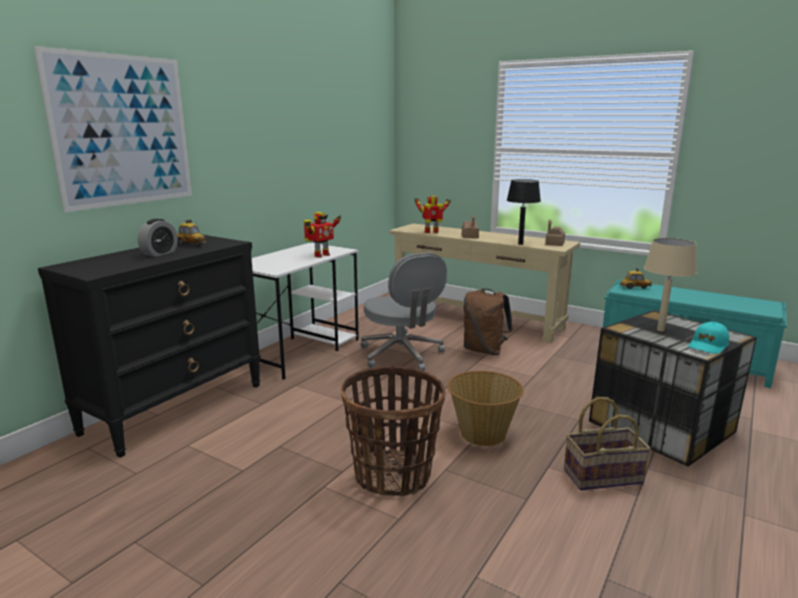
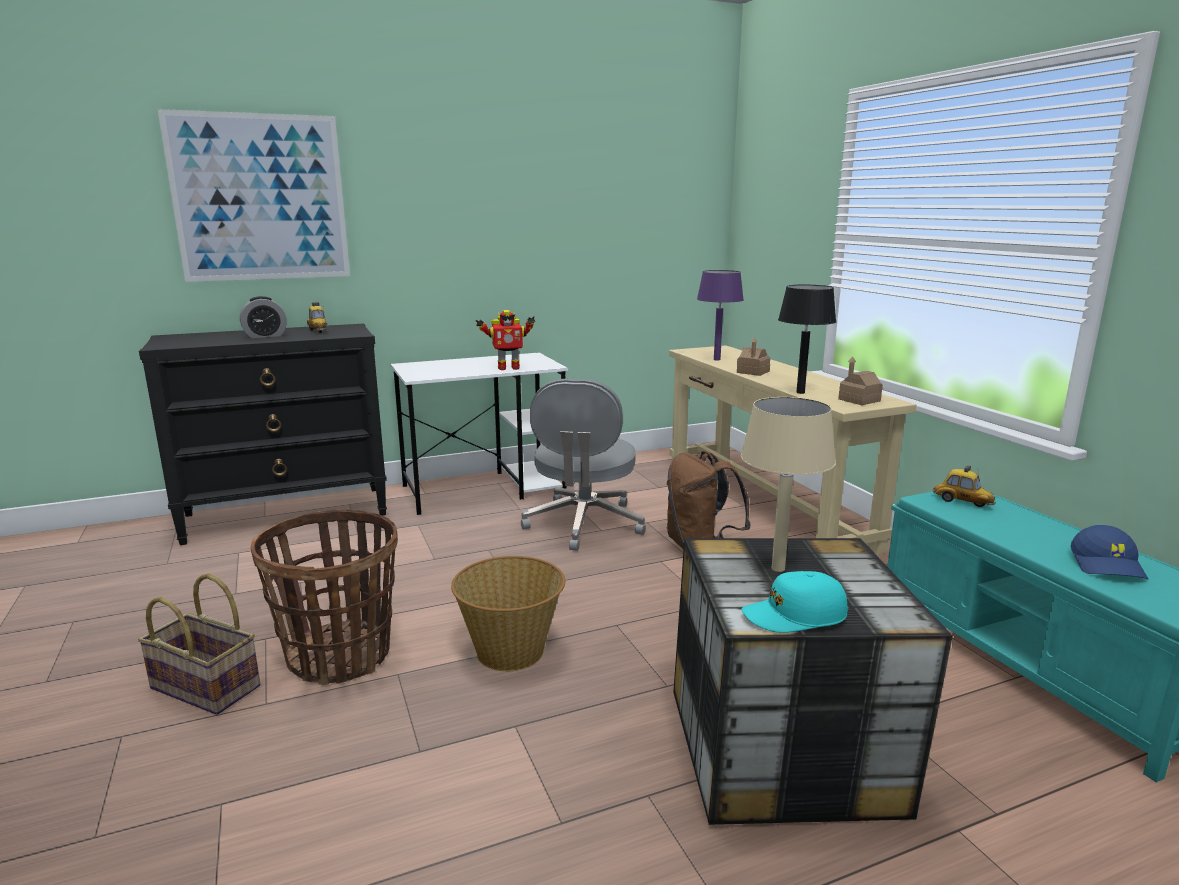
camera: 35 degrees right, 0 degrees up
toy robot [415,196,451,233] -> purple table lamp [697,270,744,360]
basket [564,397,651,490] -> basket moved to [138,574,260,715]
none -> blue cap [1071,525,1148,579]

